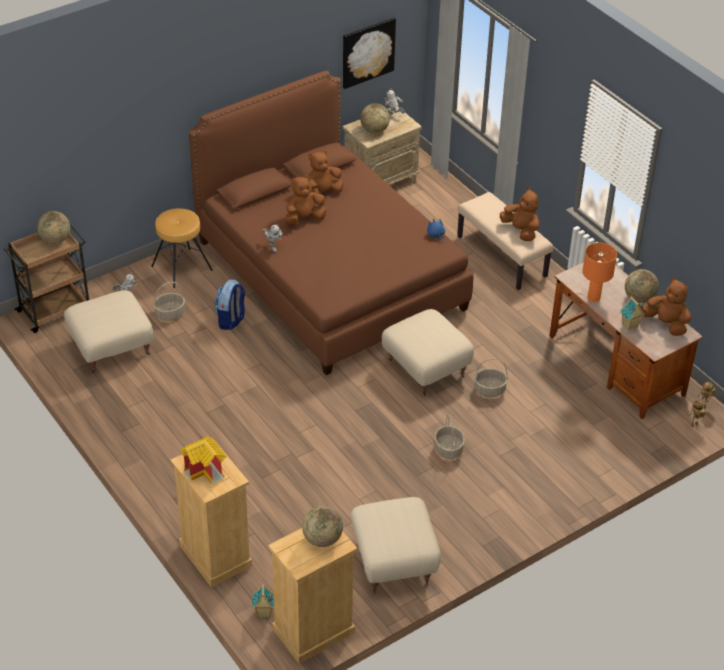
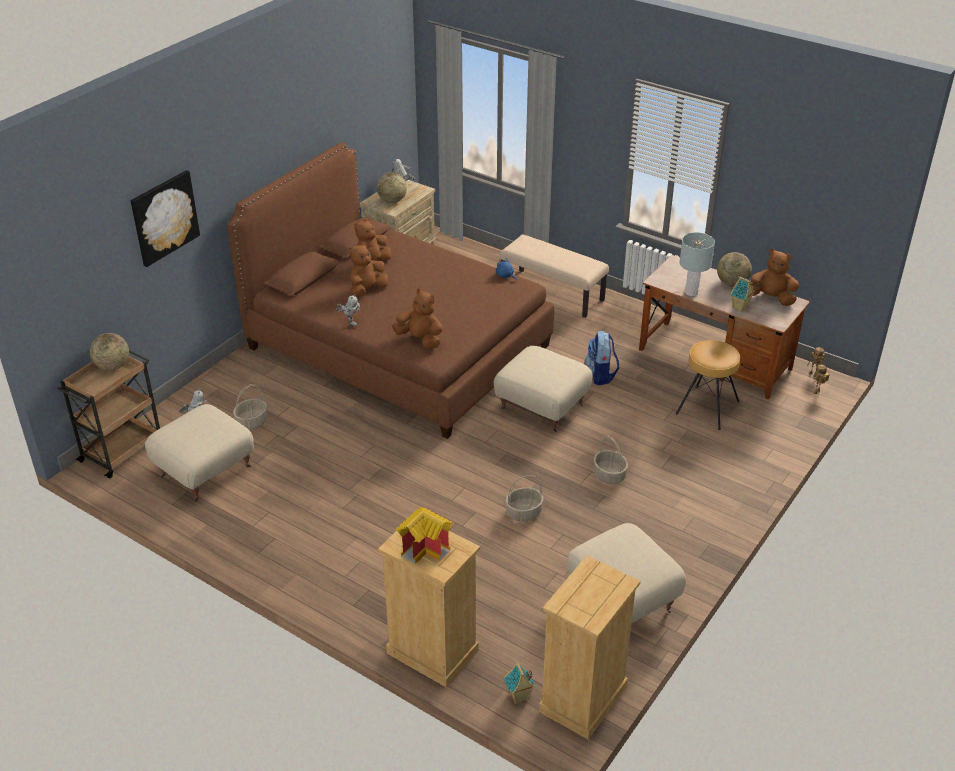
camera: 20 degrees left, 5 degrees down
brown stool [151,208,213,288] -> brown stool moved to [676,340,740,430]
backpack [215,280,245,330] -> backpack moved to [584,331,619,385]
globe [302,506,343,547] -> none
picture [343,18,396,89] -> picture moved to [131,170,200,267]
basket [474,359,508,397] -> basket moved to [505,475,544,522]
brown plush toy [500,188,540,241] -> brown plush toy moved to [392,288,442,349]
orange table lamp [582,243,617,302] -> grey table lamp [679,232,715,296]

